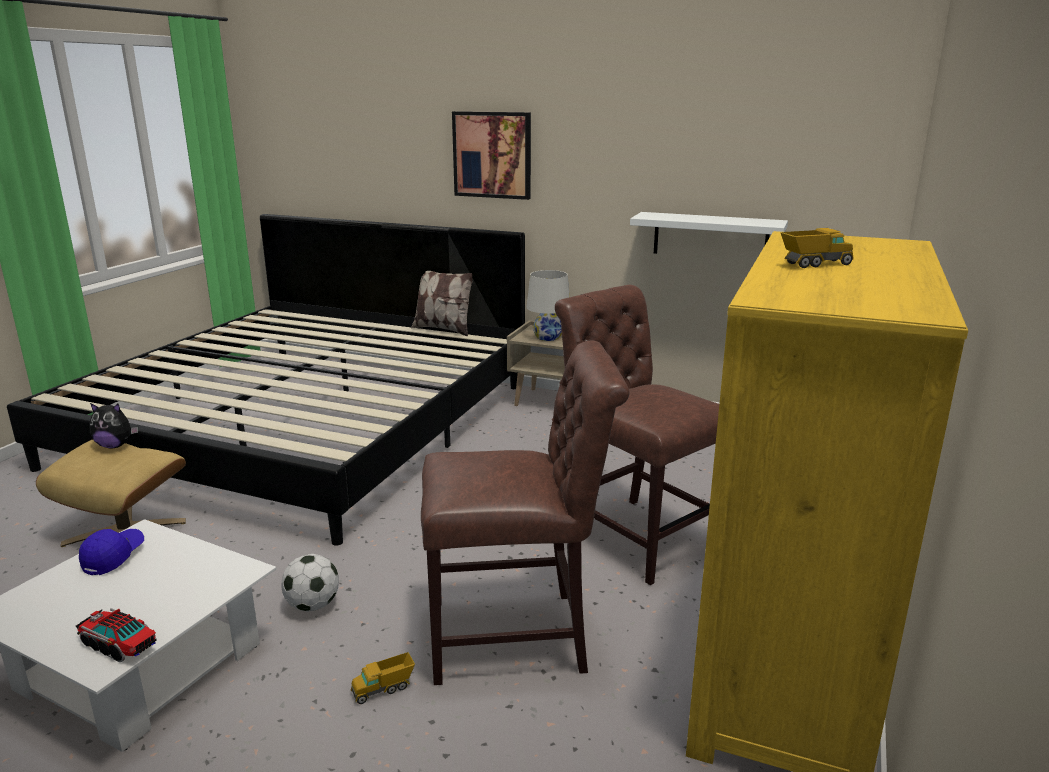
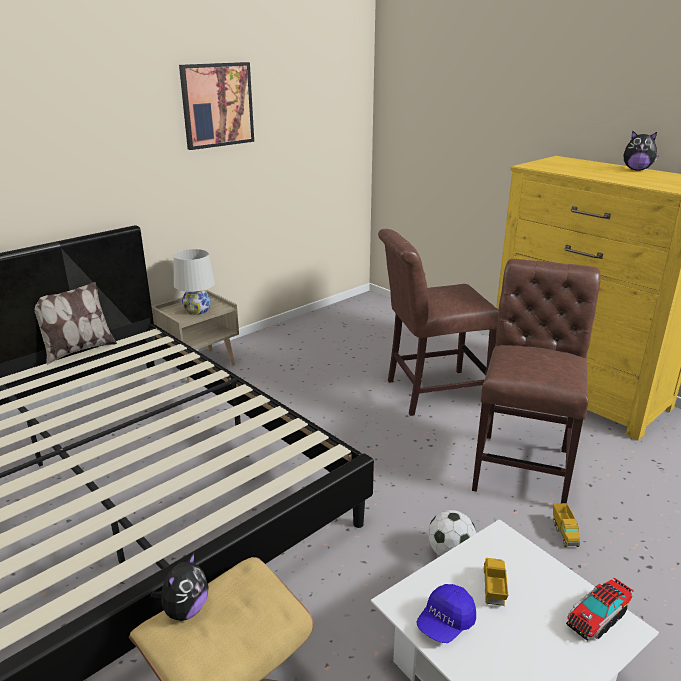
camera: 65 degrees left, 5 degrees up
blue cap [79,529,144,575] -> blue cap turned 90 degrees counterclockwise [416,584,476,643]
picture [452,111,531,200] -> picture moved to [179,62,254,150]
white shelf [630,212,788,254] -> none
toy truck [781,228,854,268] -> toy truck moved to [484,558,508,606]
none -> plush toy [624,130,658,171]

